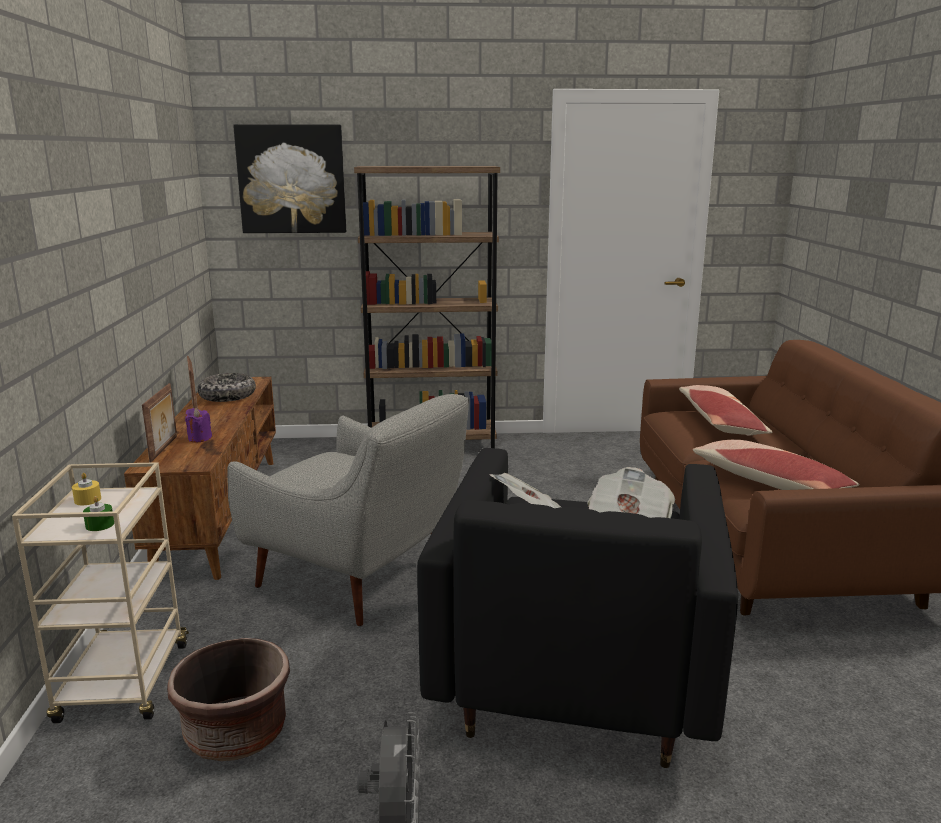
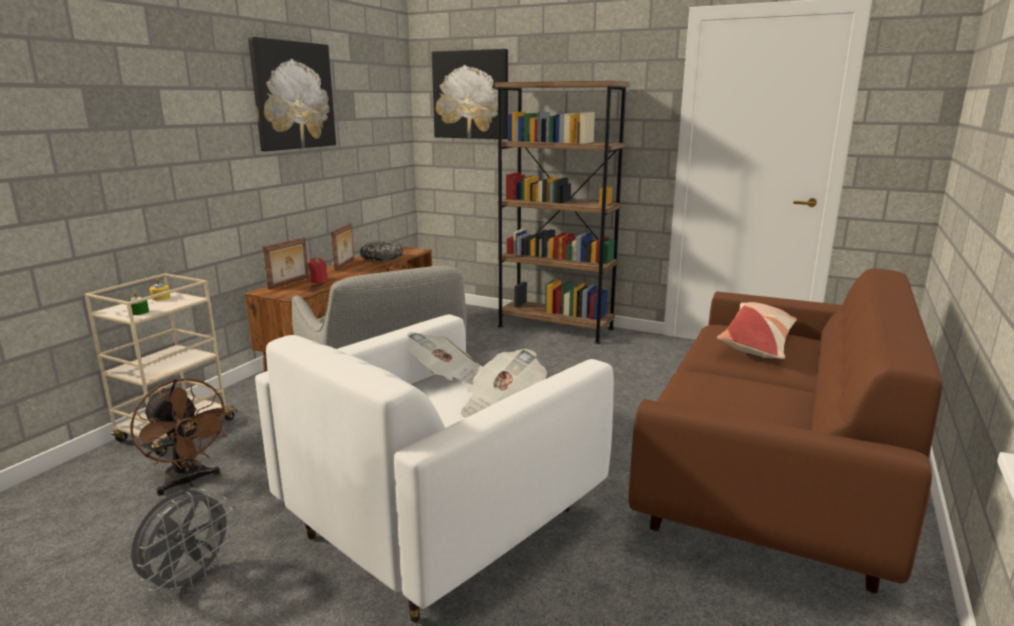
camera: 30 degrees right, 0 degrees up
brown planter [167,638,290,761] -> brown fan [130,378,231,496]
purple candle [185,408,212,443] -> red candle [308,257,328,283]
black armchair [417,448,738,768] -> white armchair [255,314,614,622]
pillow [693,440,859,490] -> none
none -> picture [248,37,336,151]

